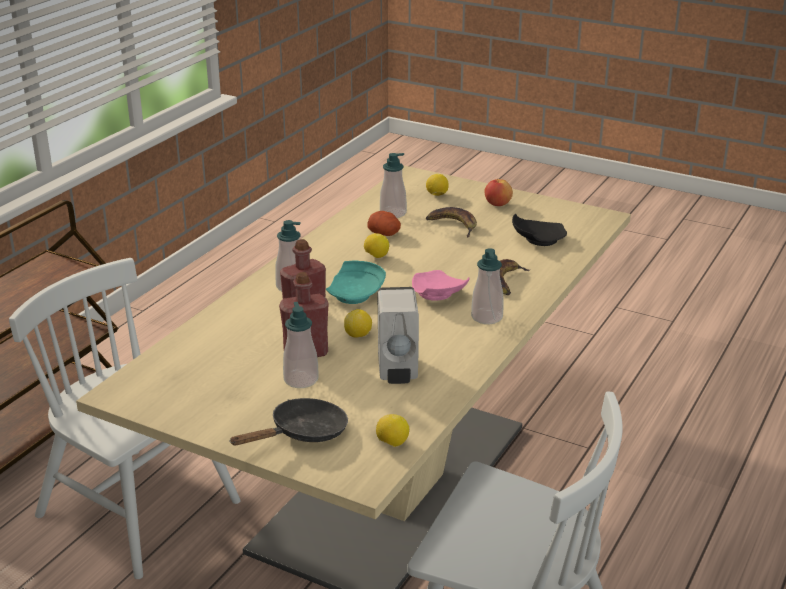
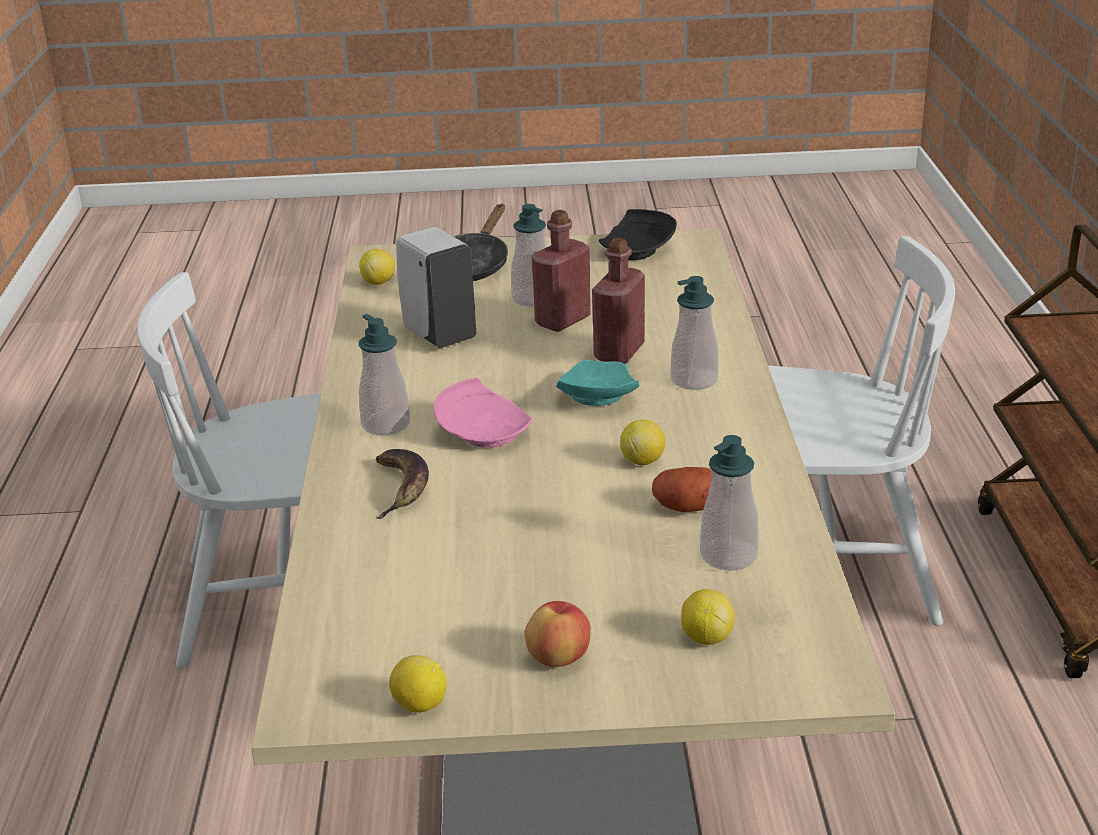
camera: 150 degrees right, 0 degrees up
lemon [344,309,372,338] -> lemon moved to [389,655,447,713]
banana [426,207,477,237] -> none
black plate [512,214,567,246] -> black plate moved to [599,209,677,260]

